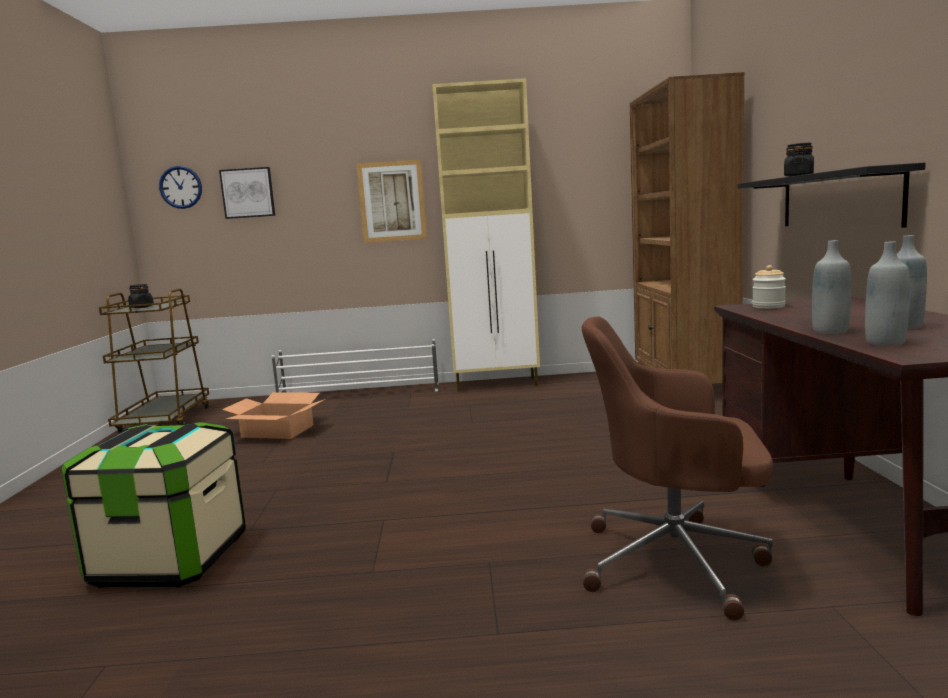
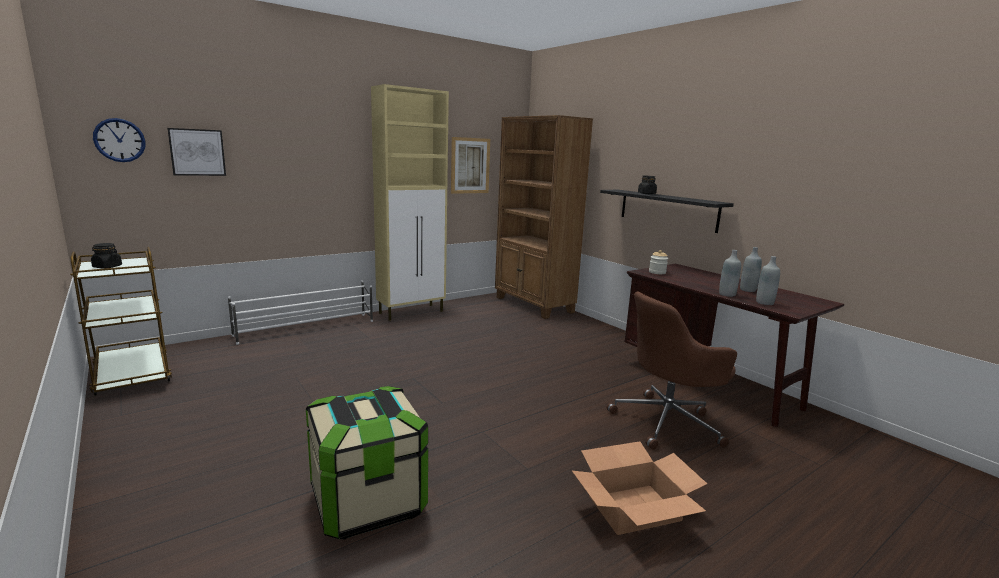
camera: 35 degrees left, 5 degrees up
cardboard box [222,392,325,439] -> cardboard box moved to [572,441,707,535]
picture [356,159,427,243] -> picture moved to [451,137,490,194]

